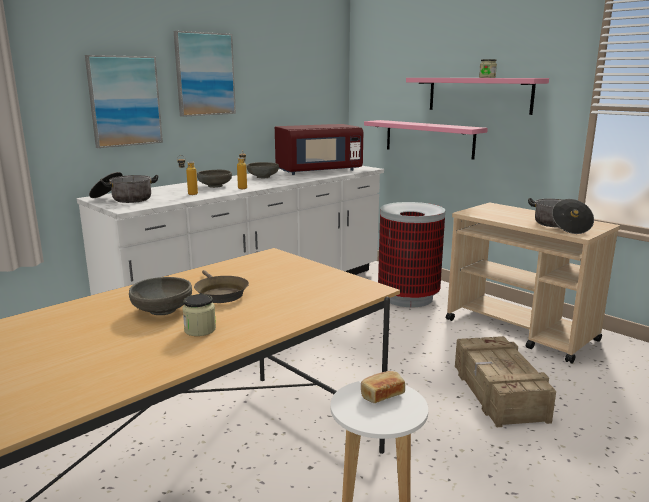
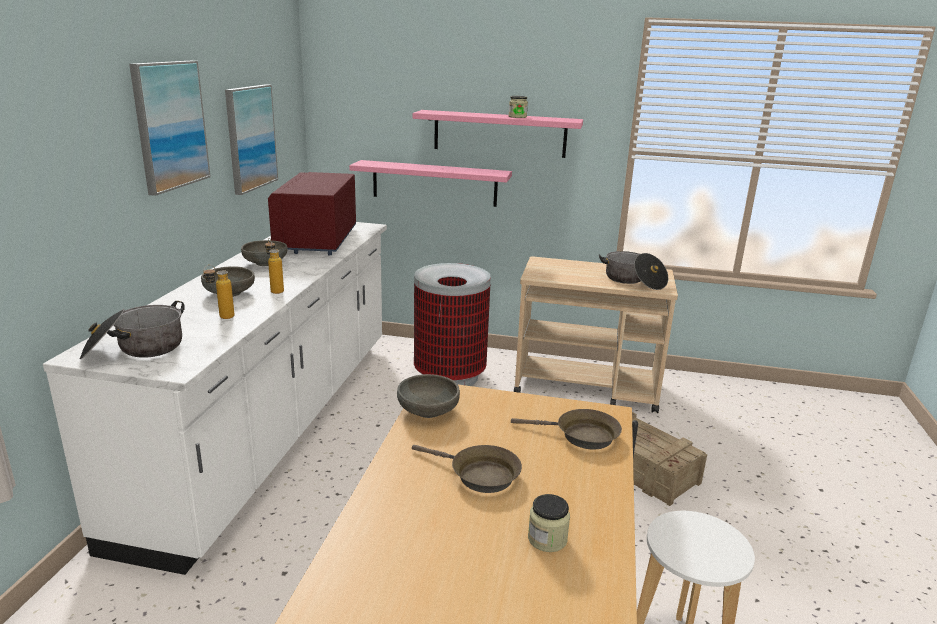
camera: 35 degrees left, 5 degrees up
picture [85,55,163,148] -> picture moved to [225,84,278,195]
grey bowl [129,277,192,315] -> grey bowl moved to [397,374,460,418]
red microwave [275,124,363,175] -> red microwave turned 150 degrees clockwise [268,172,356,255]
bread [361,371,405,403] -> none
none -> brown frying pan [511,409,622,450]

